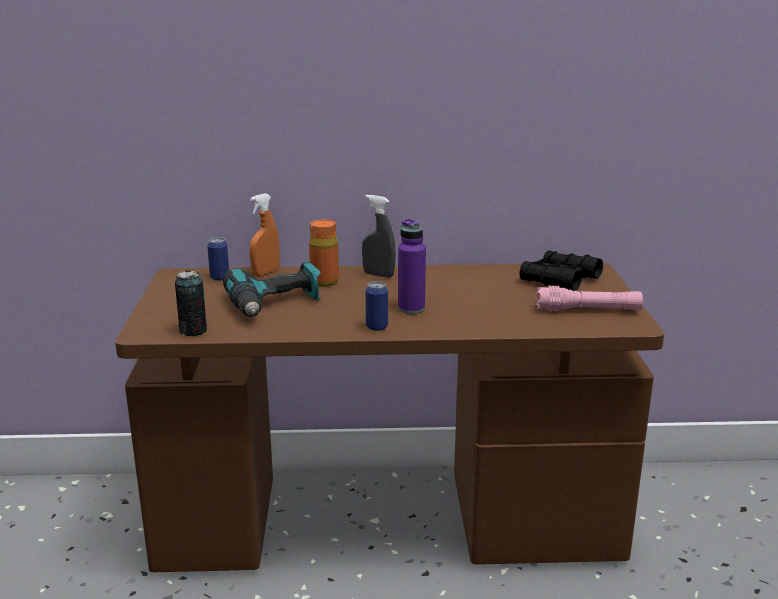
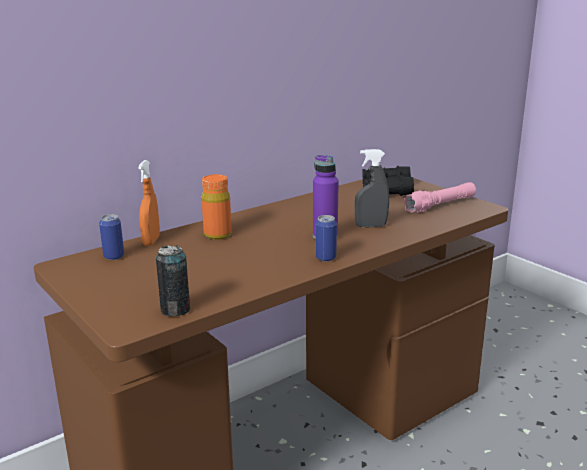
camera: 35 degrees left, 0 degrees up
power drill [223,261,321,317] -> none
grey spray bottle [362,195,396,278] -> grey spray bottle moved to [355,149,389,228]

